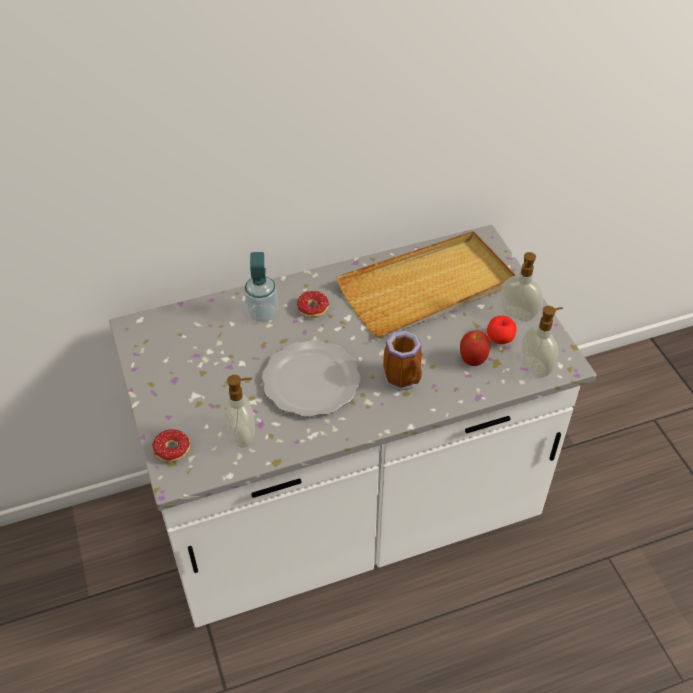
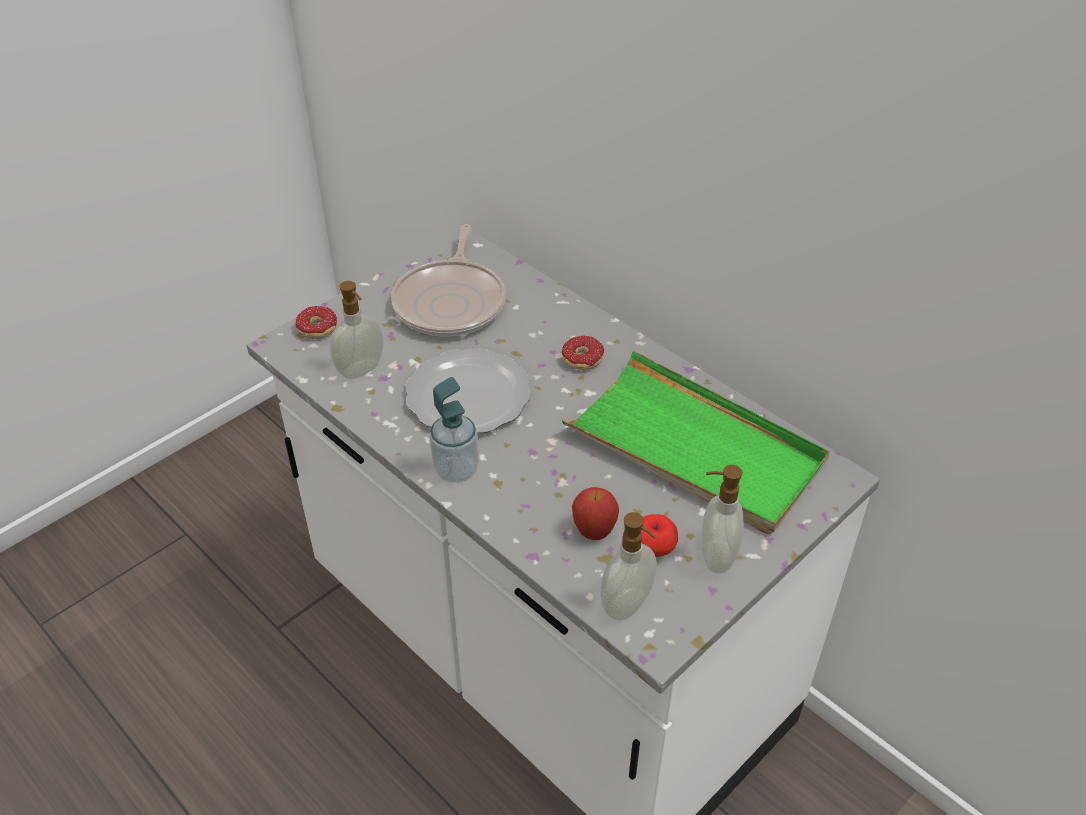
camera: 65 degrees right, 5 degrees down
soap dispenser [244,252,278,322] -> soap dispenser moved to [430,377,479,483]
beige tray [336,231,516,338] -> green tray [561,351,830,534]
mug [383,331,422,391] -> none
none -> frying pan [391,224,506,336]

